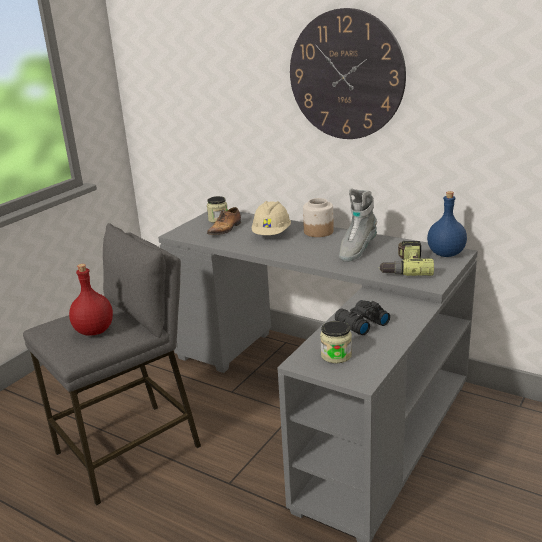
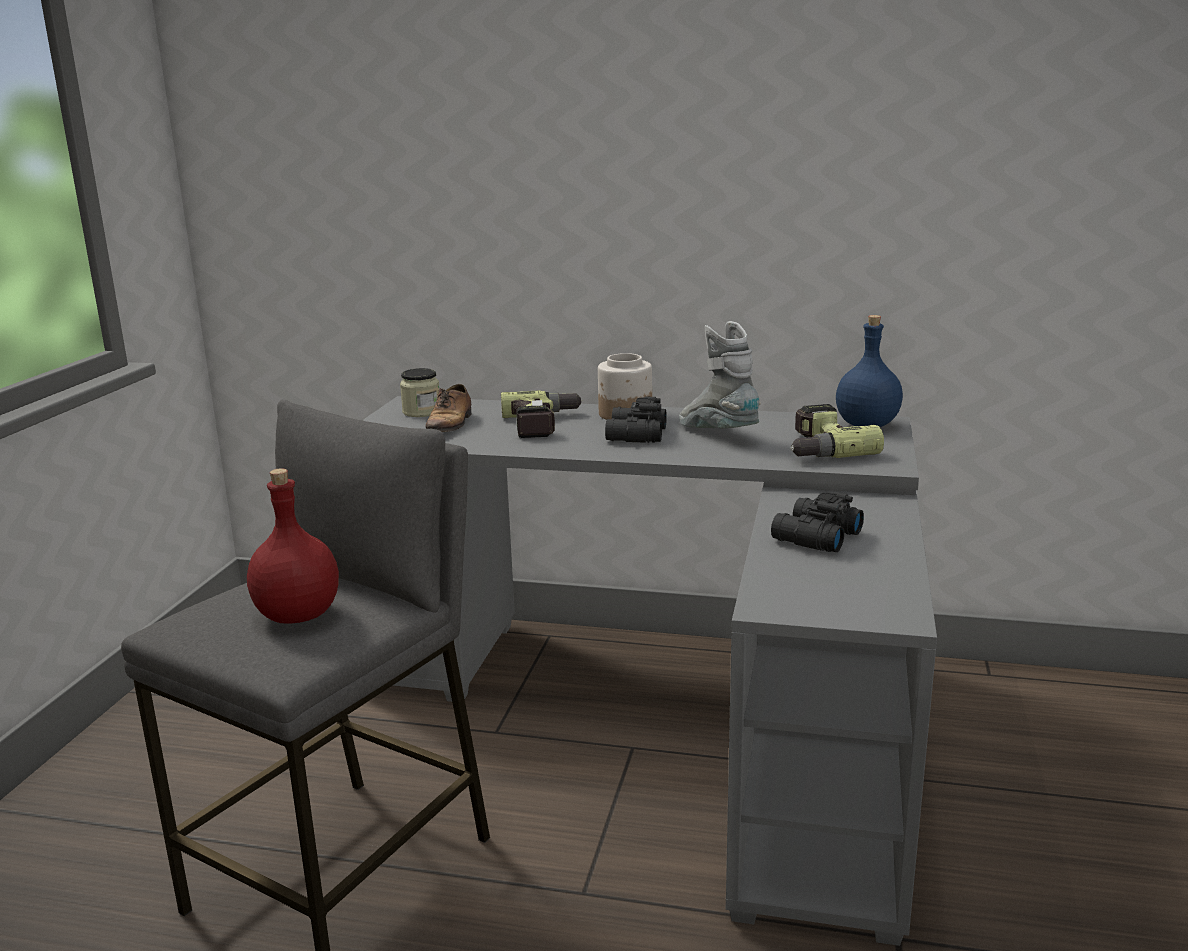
camera: 20 degrees left, 5 degrees down
beige hard hat [252,201,291,235] -> power drill [501,390,583,438]
wall clock [290,8,406,139] -> none
jar [320,321,352,363] -> none
grey boot [339,188,377,262] -> grey boot turned 135 degrees clockwise [679,321,761,428]
none -> black binoculars [605,397,667,443]

